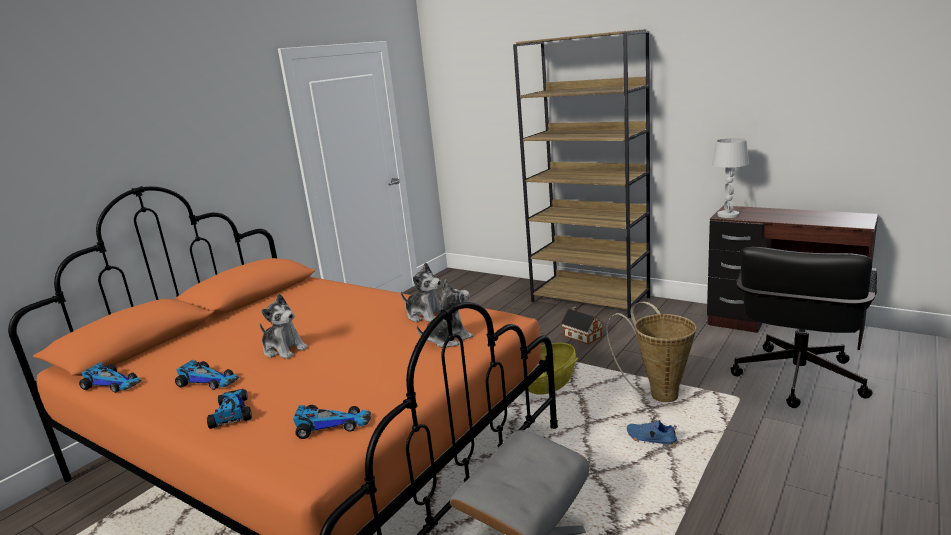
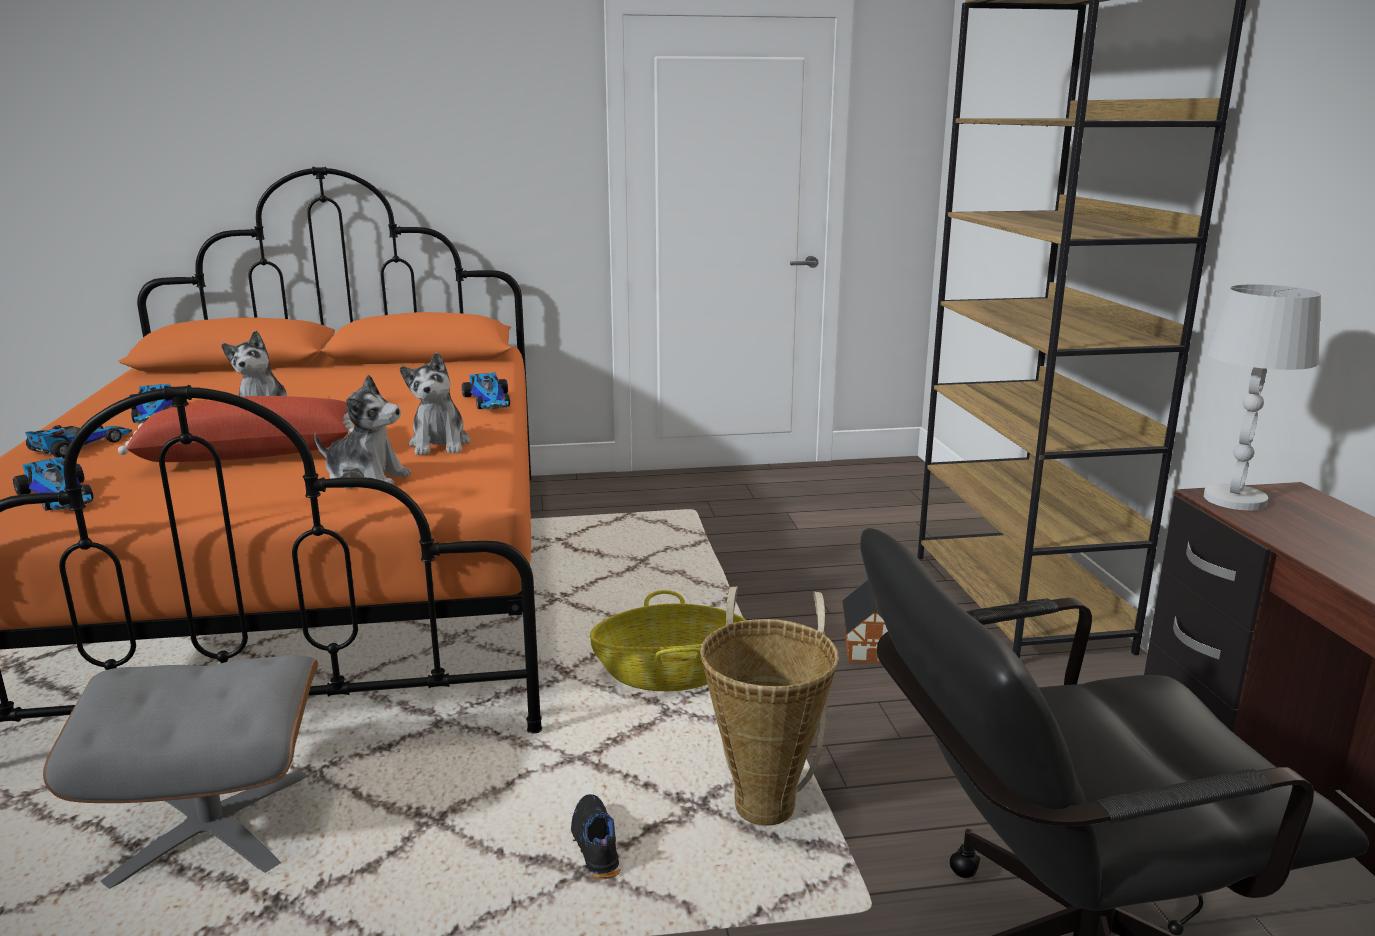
camera: 45 degrees right, 0 degrees up
toy car [79,363,142,393] -> toy car moved to [462,373,510,409]
blue shoe [627,420,678,447] -> black shoe [571,794,621,879]
none -> red pillow [118,396,354,462]

